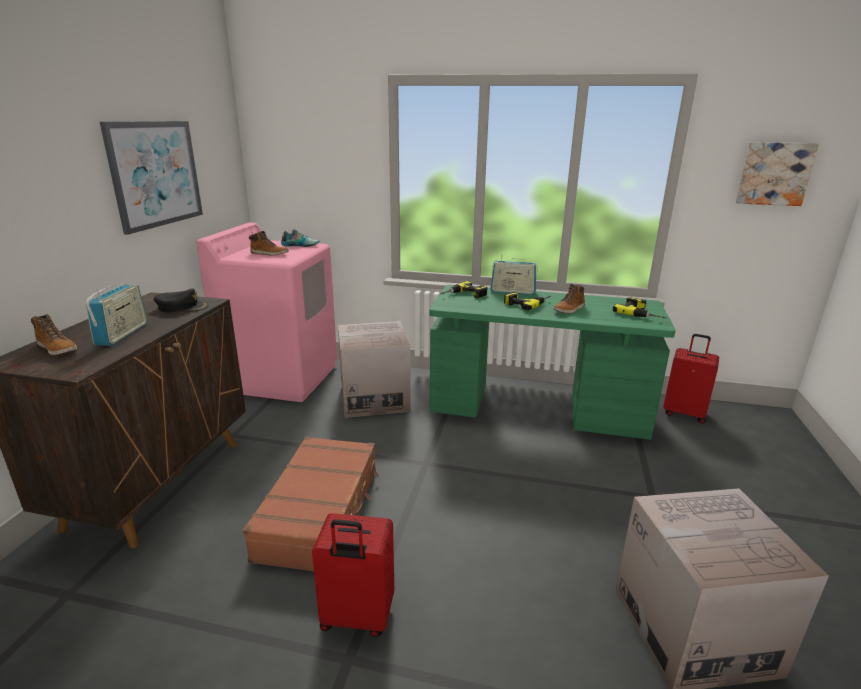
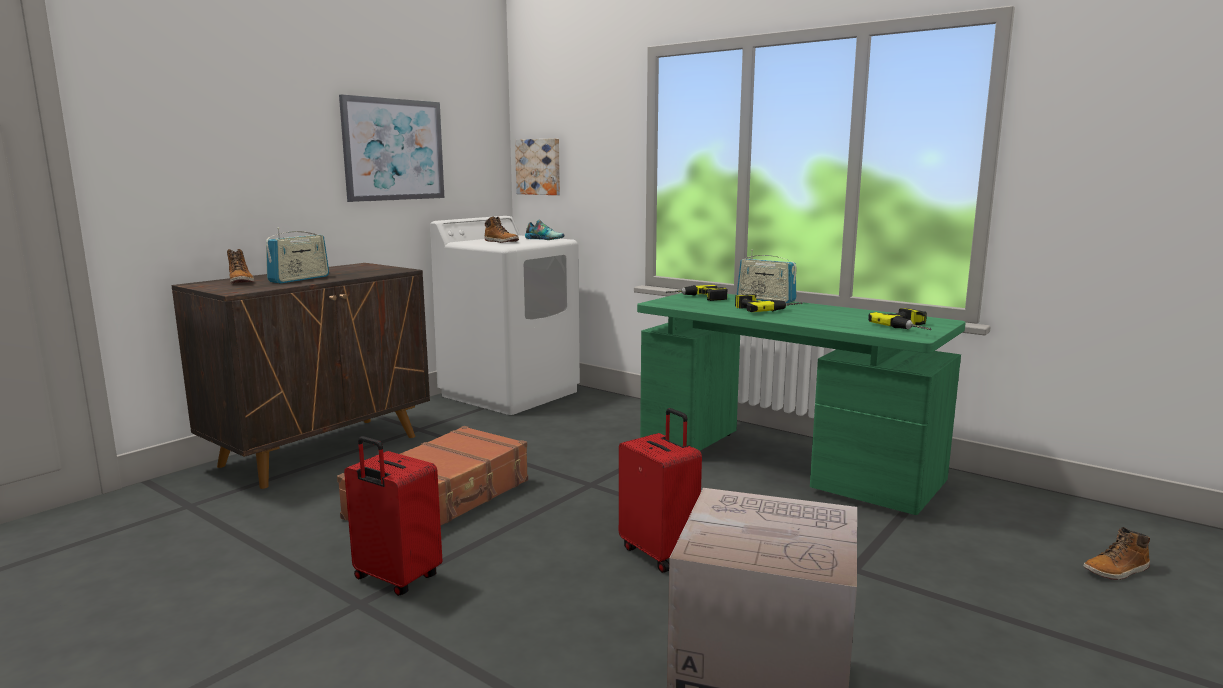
camera: 25 degrees right, 10 degrees down
black cap [153,289,209,313] -> none
pink washing machine [196,222,337,402] -> white washing machine [430,216,580,415]
cardboard box [338,321,411,418] -> none
boot [553,284,585,314] -> boot moved to [1084,527,1150,580]
red suitcase [663,334,719,424] -> red suitcase moved to [619,408,702,573]
picture [736,142,819,206] -> picture moved to [515,138,560,195]

